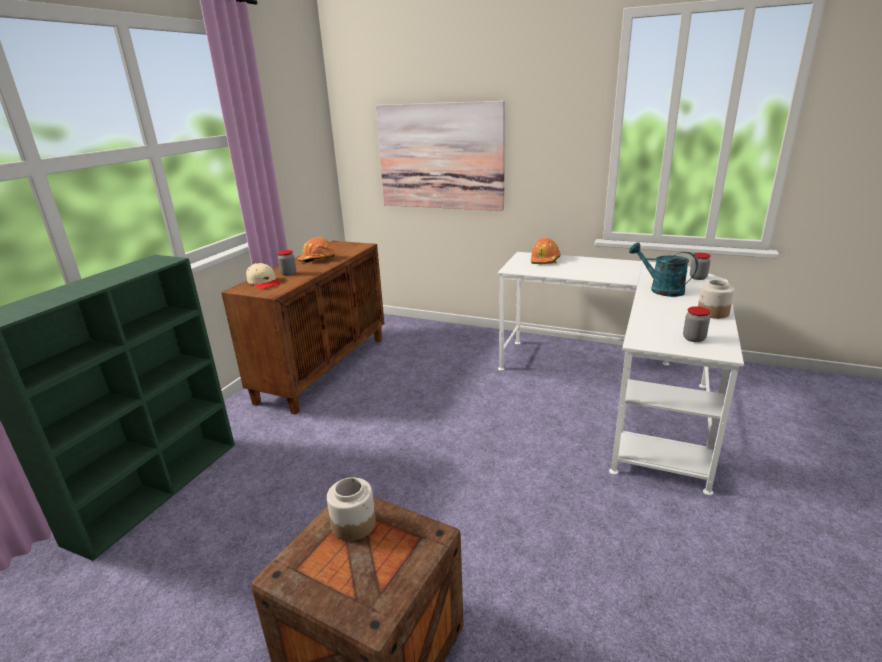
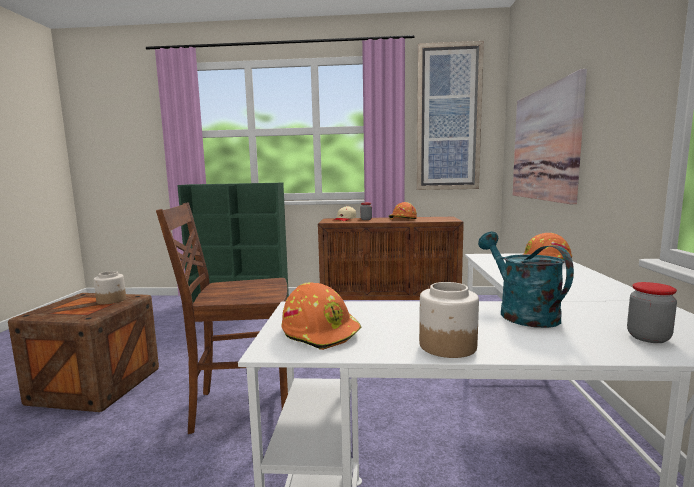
camera: 70 degrees right, 15 degrees down
turquoise watering can [629,243,698,297] -> turquoise watering can turned 45 degrees counterclockwise [478,232,574,328]
jar [683,306,710,342] -> orange hard hat [282,283,362,350]
none -> brown chair [156,202,288,434]
none -> picture [416,41,484,190]

